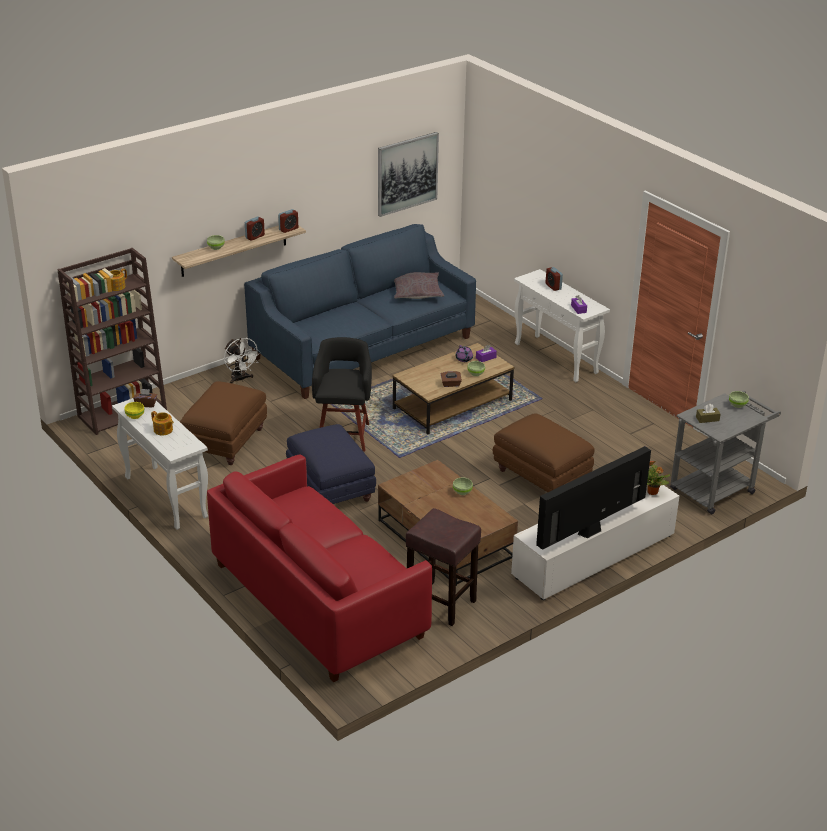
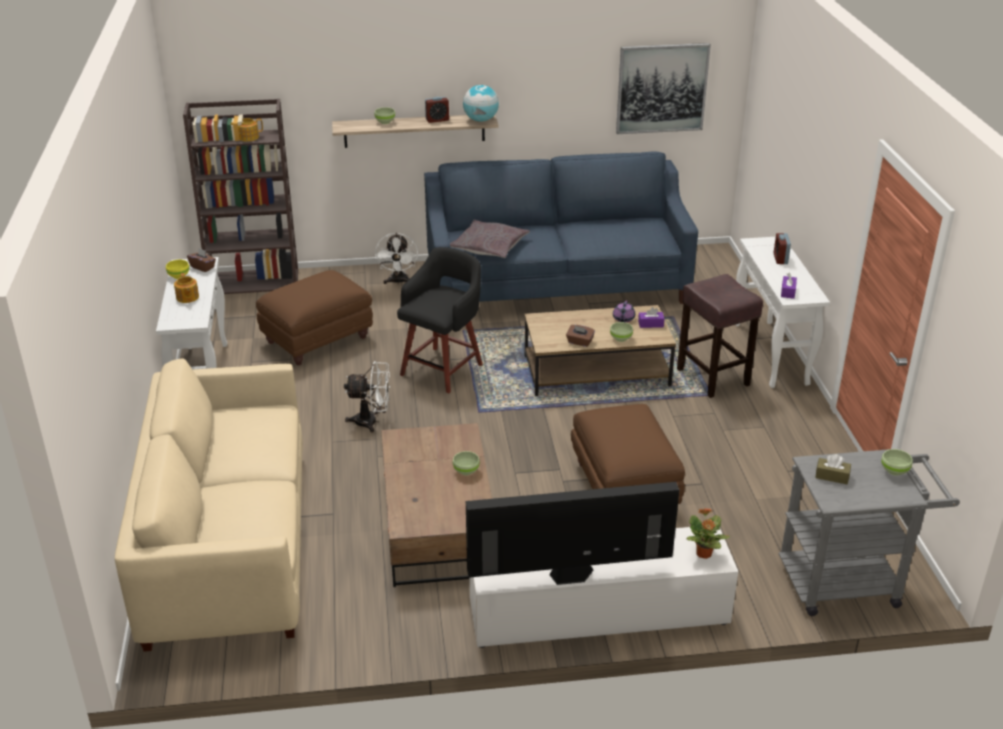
camera: 30 degrees right, 0 degrees up
red sofa [207,454,432,682] -> beige sofa [115,358,303,652]
alarm clock [278,209,298,233] -> globe [463,85,499,122]
blue ottoman [286,424,376,504] -> white fan [344,361,390,433]
grey pillow [394,272,444,299] -> grey pillow moved to [450,220,530,258]
brown stool [406,508,481,626] -> brown stool moved to [677,274,763,398]

